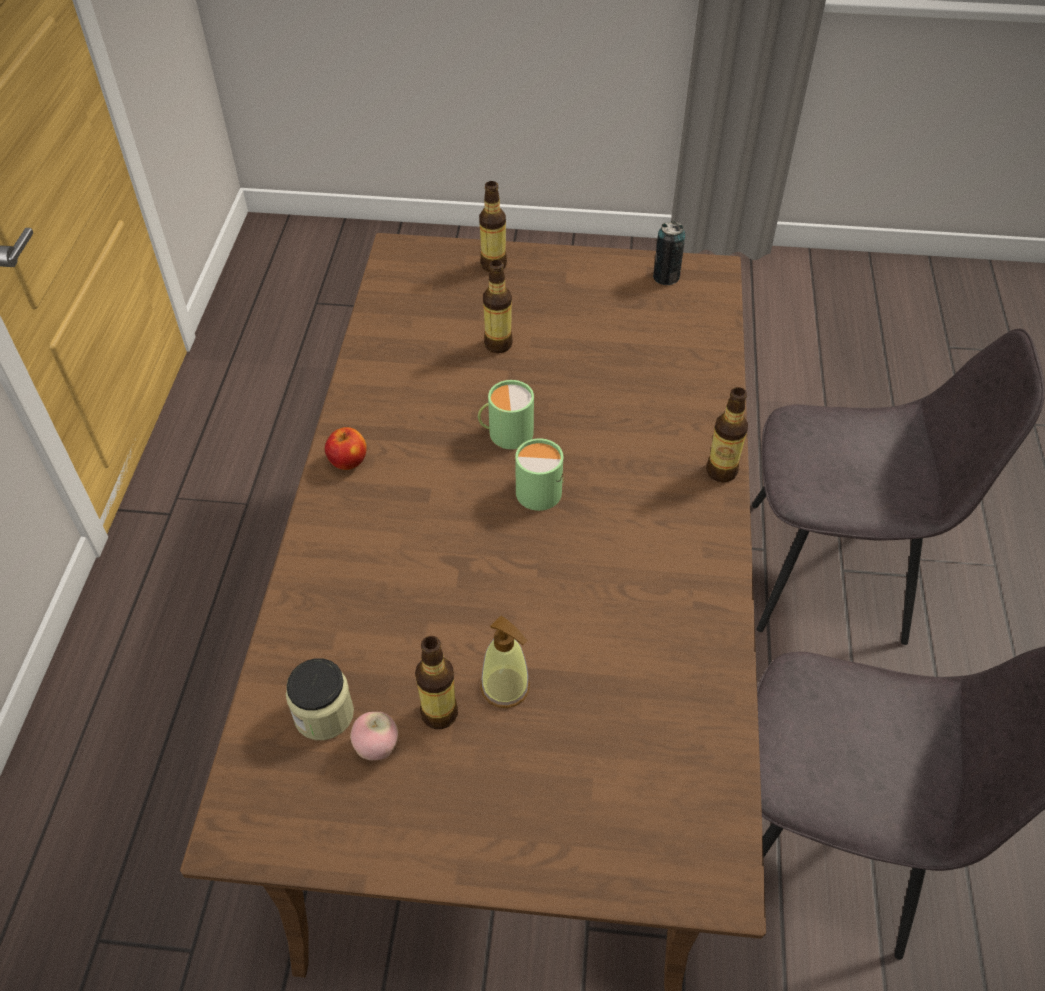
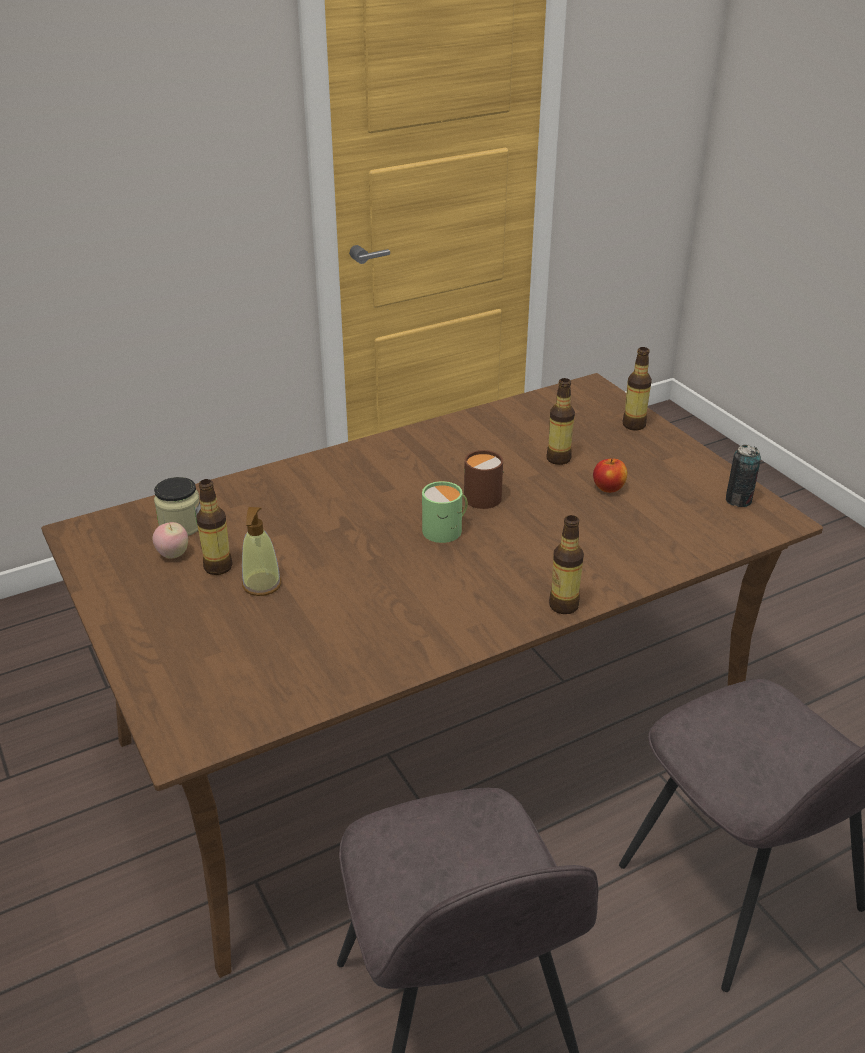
camera: 55 degrees right, 15 degrees down
apple [325,427,367,470] -> apple moved to [593,458,627,493]
green mug [478,380,534,449] -> brown mug [464,450,504,509]

